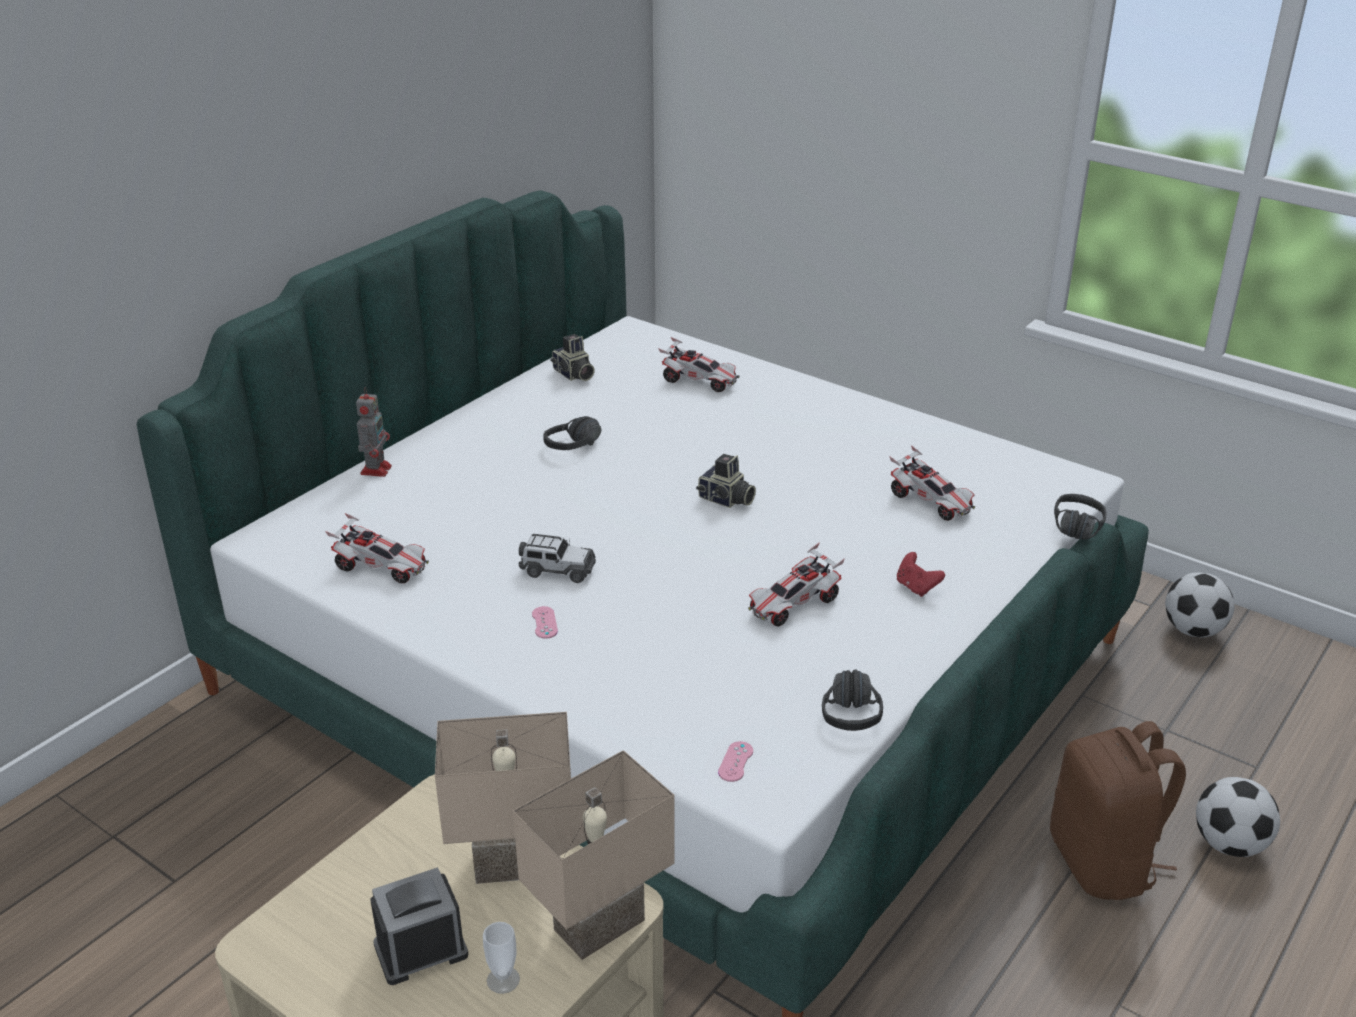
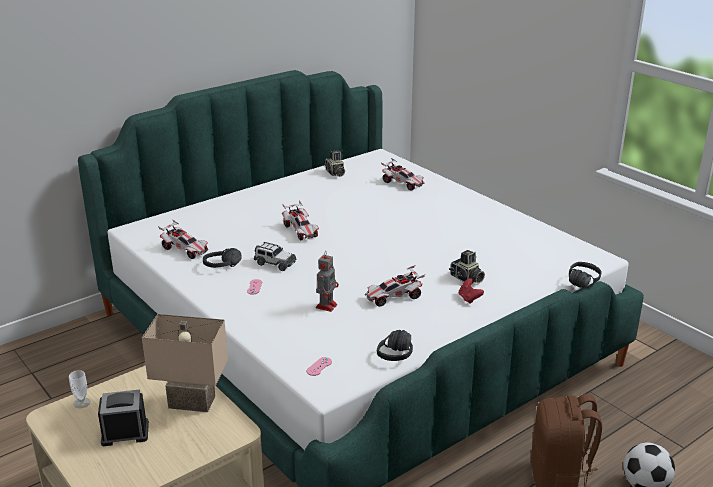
camera: 15 degrees right, 5 degrees down
toy robot [356,387,392,477] -> toy robot moved to [316,252,339,312]
cup [483,922,520,994] -> cup moved to [69,370,91,408]
beige table lamp [513,750,675,960] -> none
black headphones [543,416,601,450] -> black headphones moved to [203,248,241,268]
camera [696,454,756,508] -> camera moved to [449,250,485,283]
toy car [889,445,975,521] -> toy car moved to [282,200,319,241]
football [1165,572,1234,637] -> none

